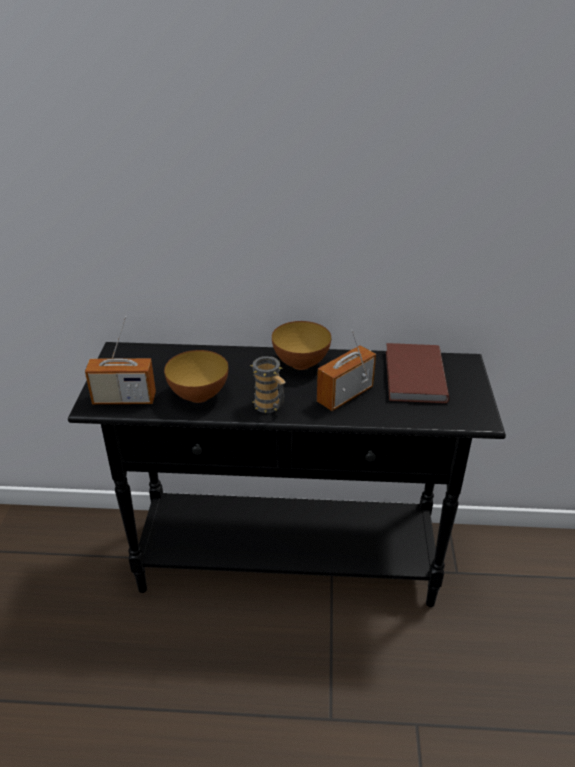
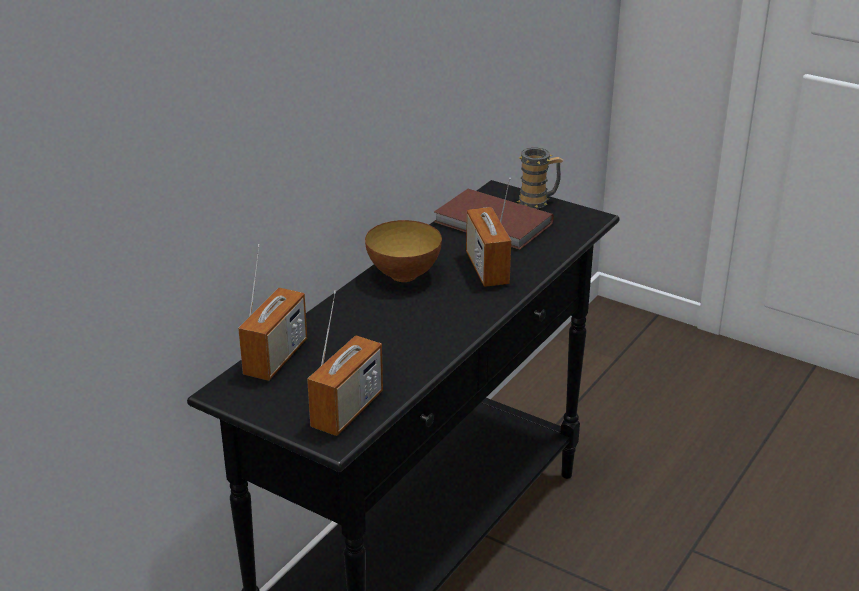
camera: 60 degrees left, 5 degrees down
bowl [164,350,229,403] -> none
mug [250,356,286,413] -> mug moved to [516,147,563,209]
none -> radio [238,244,307,381]

